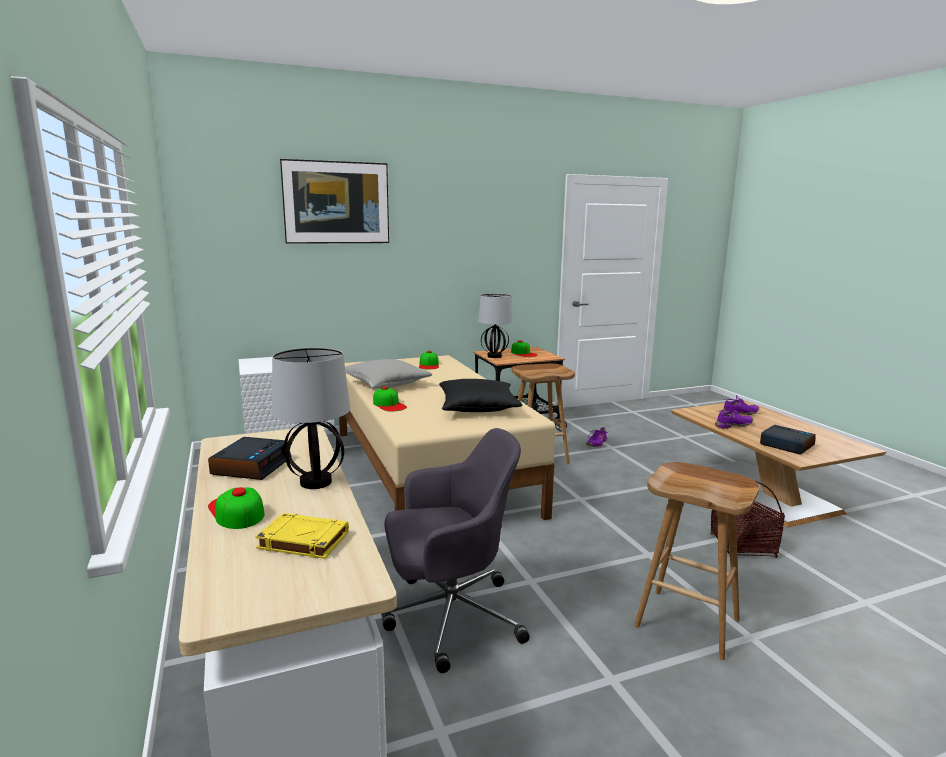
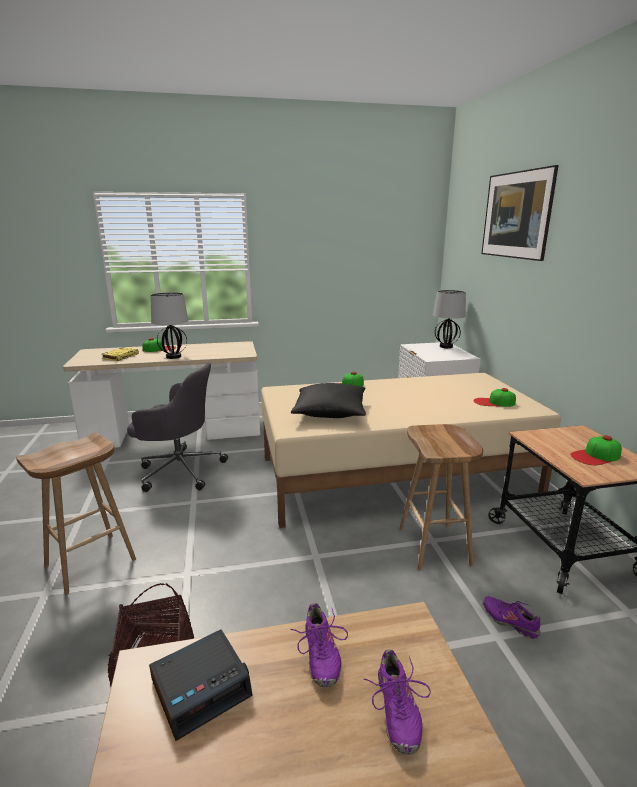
camera: 100 degrees right, 5 degrees up
alarm clock [208,437,292,480] -> none
grey pillow [345,359,432,389] -> none
grey office chair [381,428,530,673] -> grey office chair turned 75 degrees counterclockwise [127,362,228,492]
table lamp [478,294,513,358] -> table lamp moved to [433,290,466,348]

